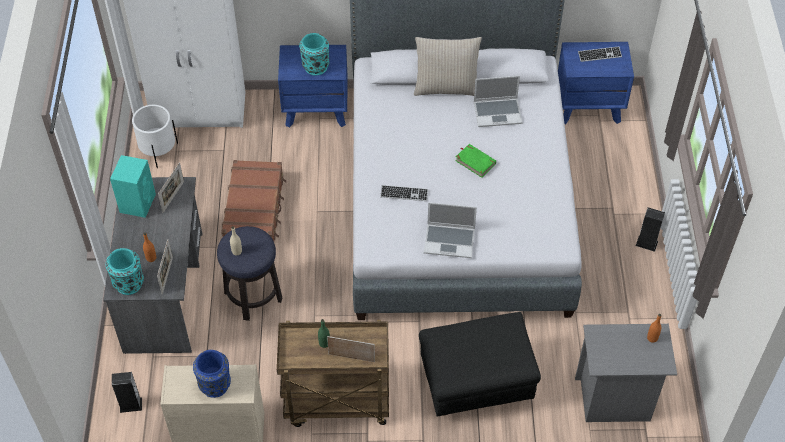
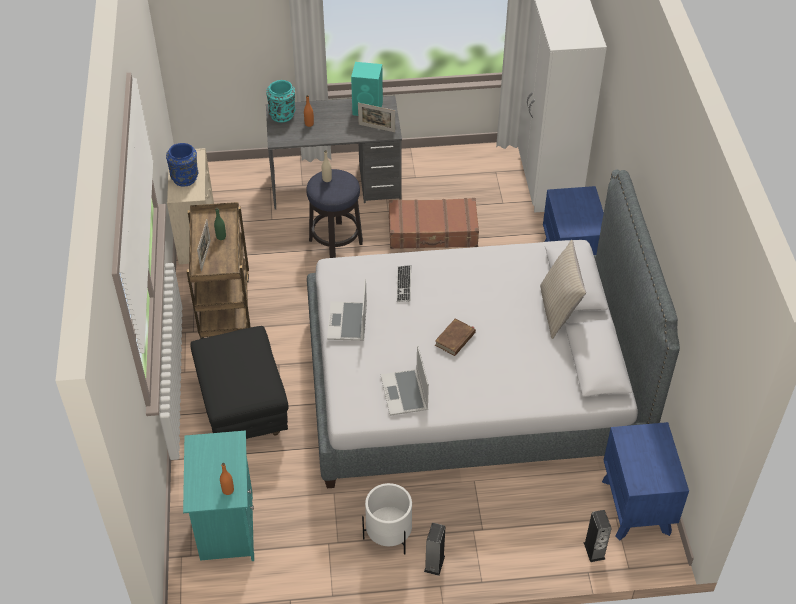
camera: 85 degrees right, 5 degrees down
speaker [112,372,142,413] -> speaker moved to [583,510,612,562]
white planter [132,105,178,168] -> white planter moved to [362,483,412,555]
picture frame [157,239,173,294] -> none
turquoise vase [299,33,330,76] -> none
green book [455,144,496,178] -> brown book [435,318,476,356]
laptop [474,76,523,127] -> laptop moved to [381,345,429,416]
grey nightstand [575,324,677,422] -> turquoise nightstand [183,430,254,561]
keyboard [578,47,622,62] -> none

